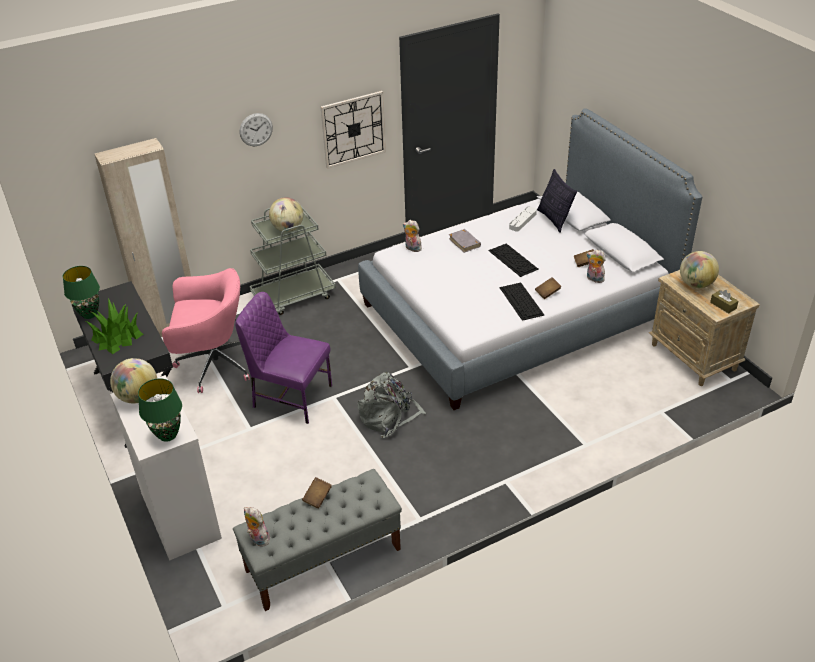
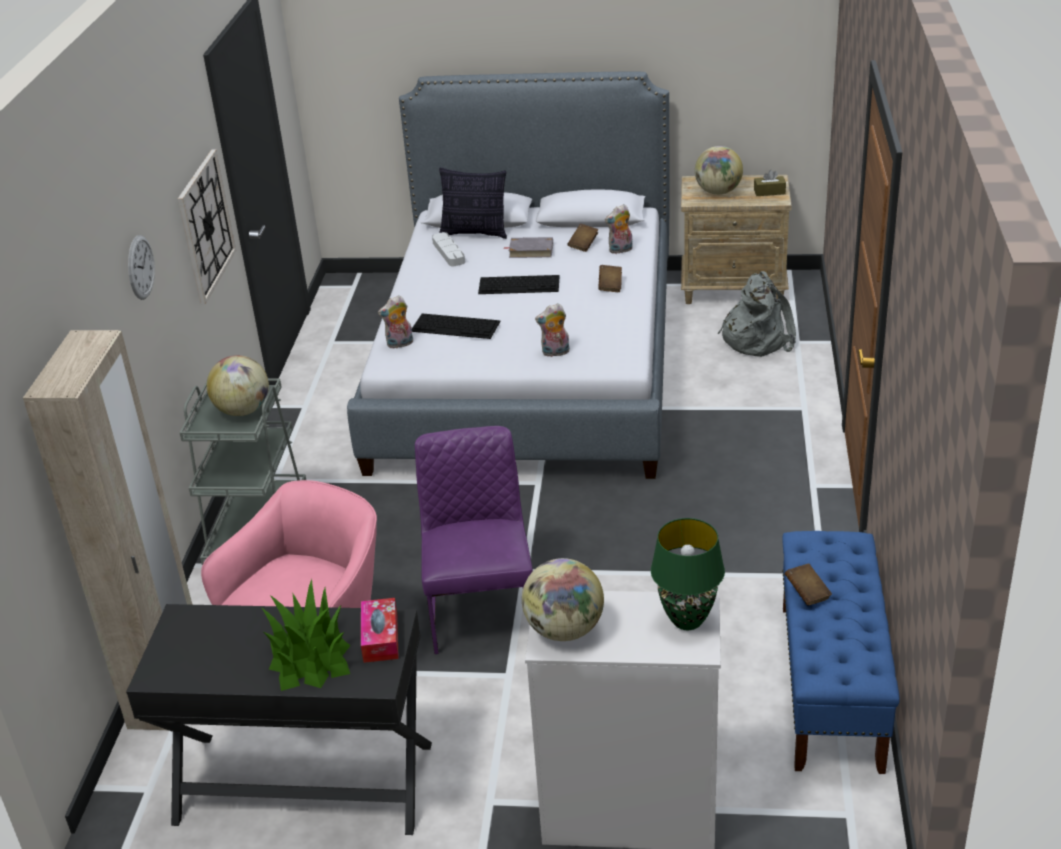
camera: 55 degrees left, 5 degrees down
green table lamp [63,266,100,319] -> none
grey bench [233,469,402,611] -> blue bench [782,531,900,774]
purple chair [235,292,332,424] -> purple chair turned 120 degrees clockwise [415,426,533,654]
plush toy [244,507,270,547] -> plush toy moved to [535,303,570,357]
grey backpack [358,372,426,438] -> grey backpack moved to [718,271,796,357]
grey book [449,229,481,253] -> grey book moved to [503,237,553,258]
keyboard [499,283,544,321] -> keyboard moved to [412,313,501,339]
none -> tissue box [361,598,399,663]

